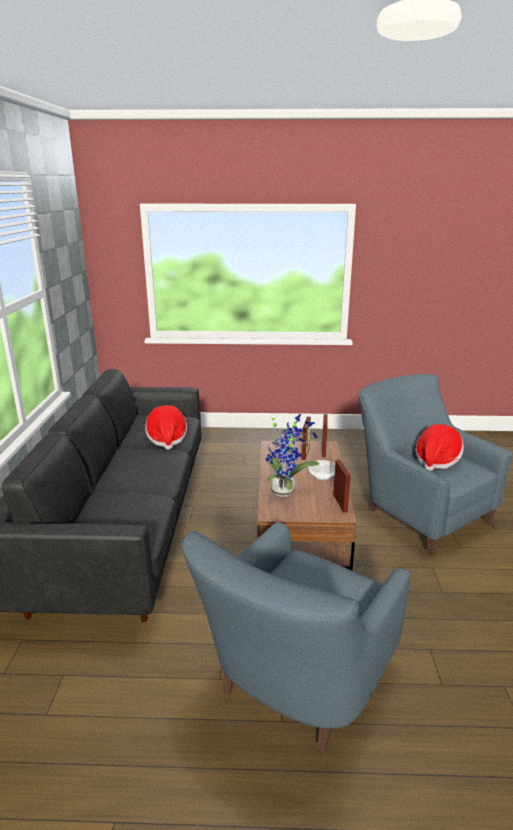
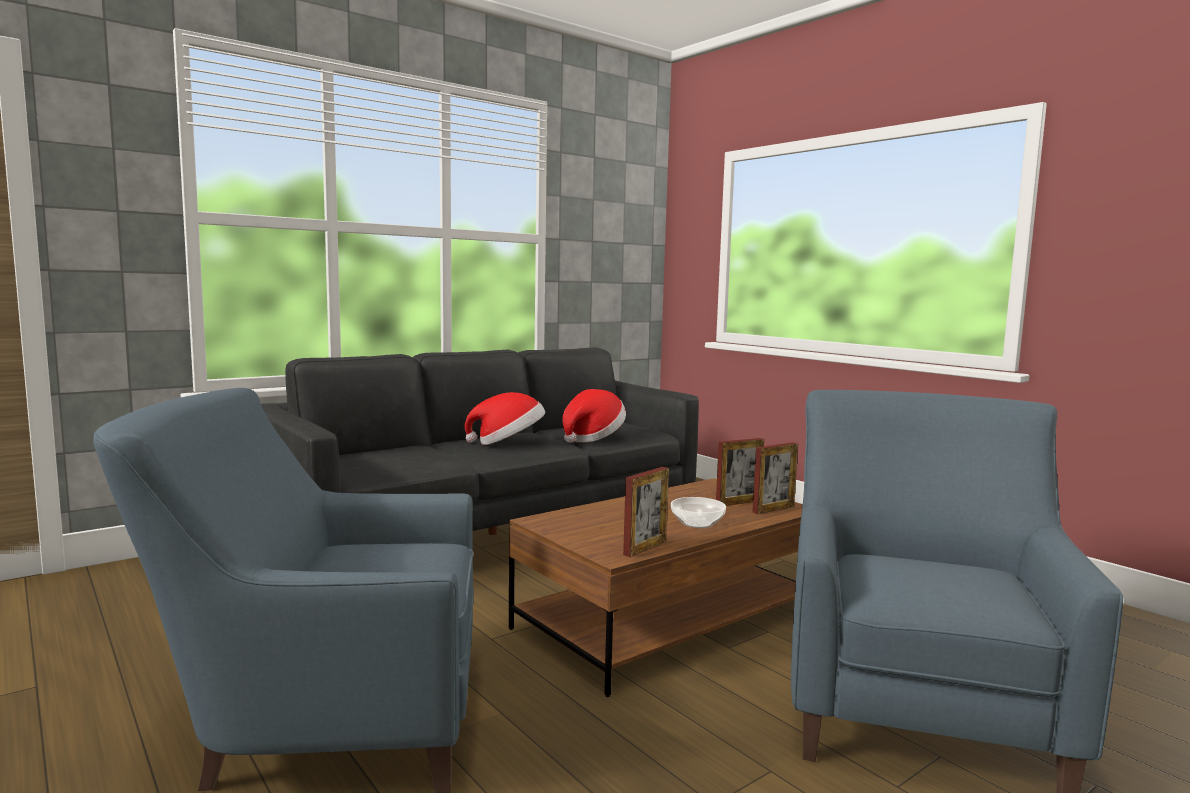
camera: 50 degrees right, 15 degrees down
potted plant [263,414,319,497] -> none
hat [416,424,464,471] -> hat moved to [465,392,545,445]

